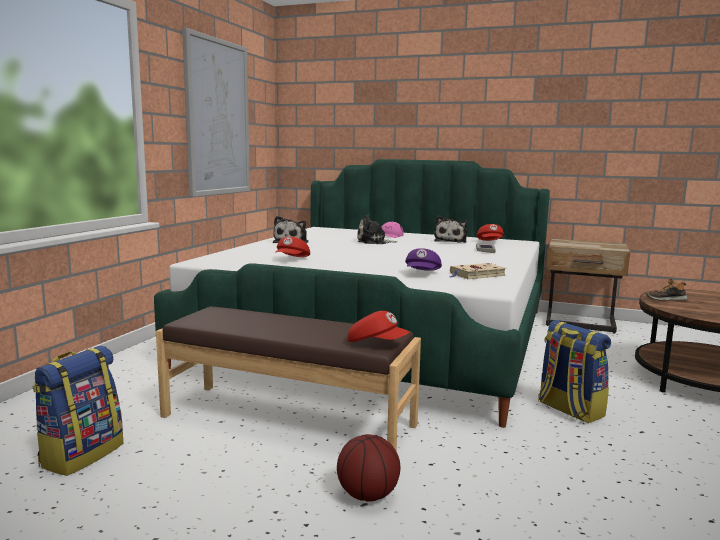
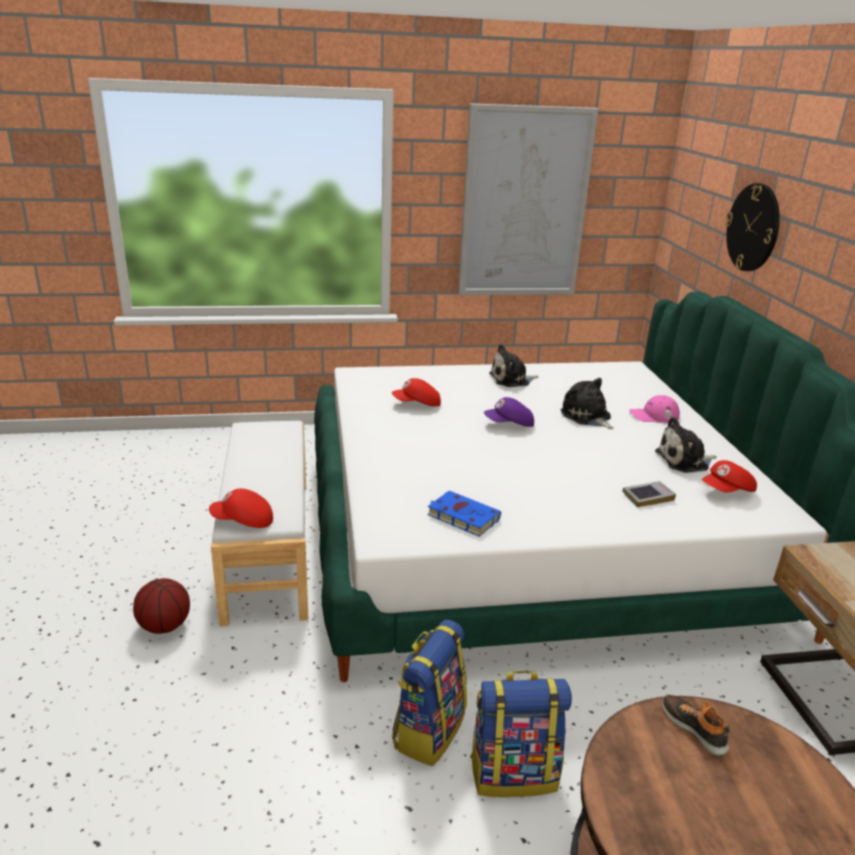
camera: 60 degrees right, 15 degrees up
backpack [32,346,123,476] -> backpack moved to [470,671,572,797]
brown bench [156,306,421,450] -> white bench [211,421,308,626]
red cap [347,311,409,342] -> red cap turned 90 degrees clockwise [209,488,273,528]
purple cap [405,248,442,271] -> purple cap moved to [484,397,534,427]
beige book [448,263,506,279] -> blue book [427,491,501,537]
none -> wall clock [725,183,780,271]

